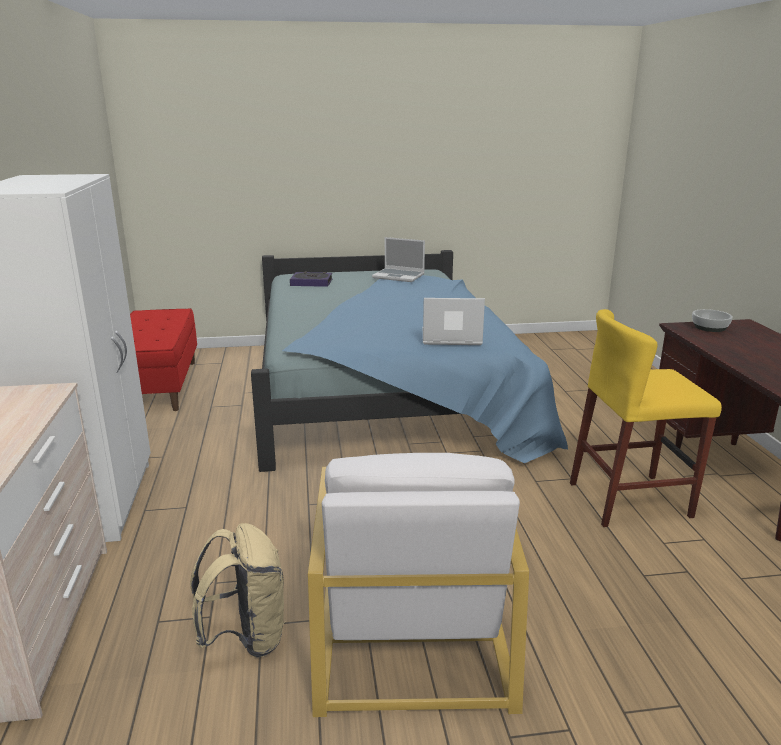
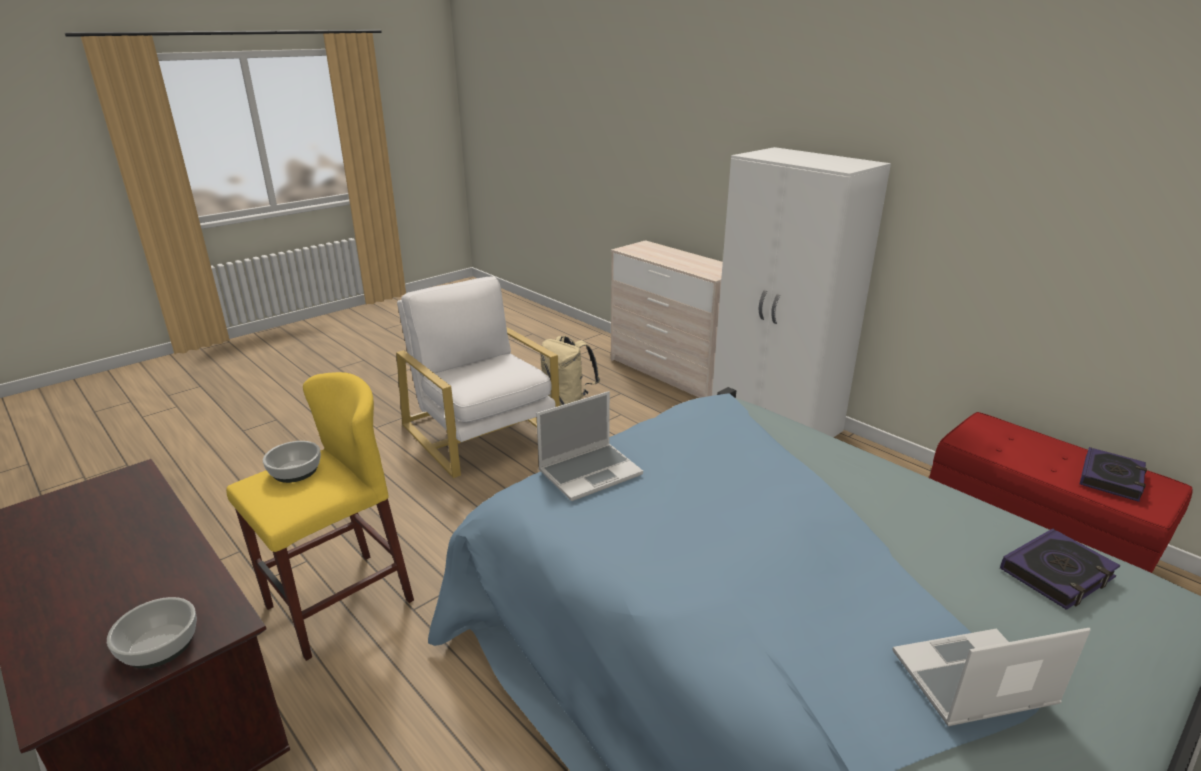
camera: 145 degrees right, 5 degrees up
none -> bowl [263,441,321,483]
none -> book [1080,447,1147,502]

